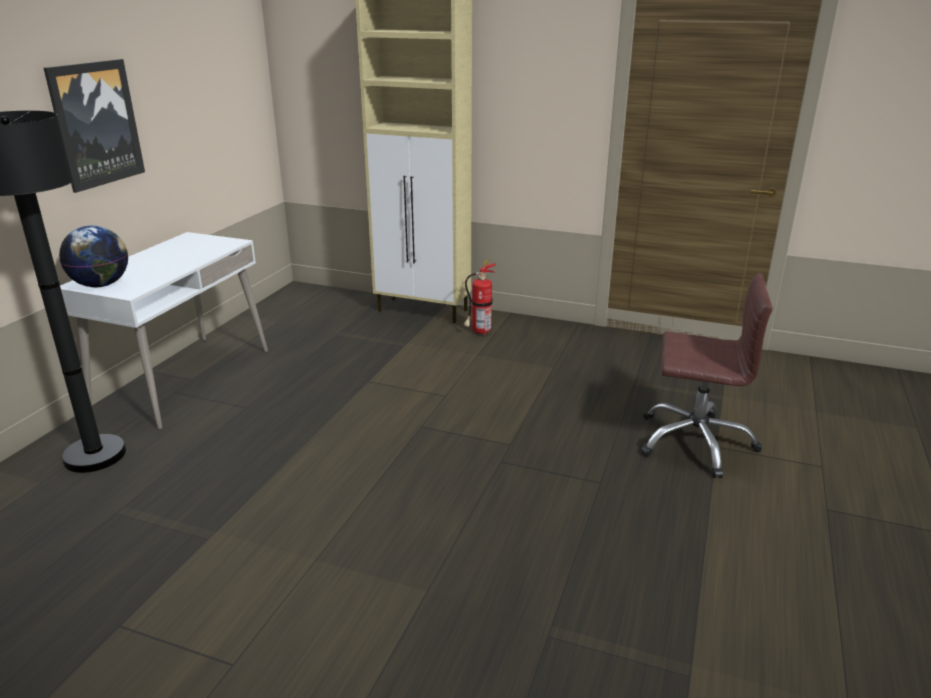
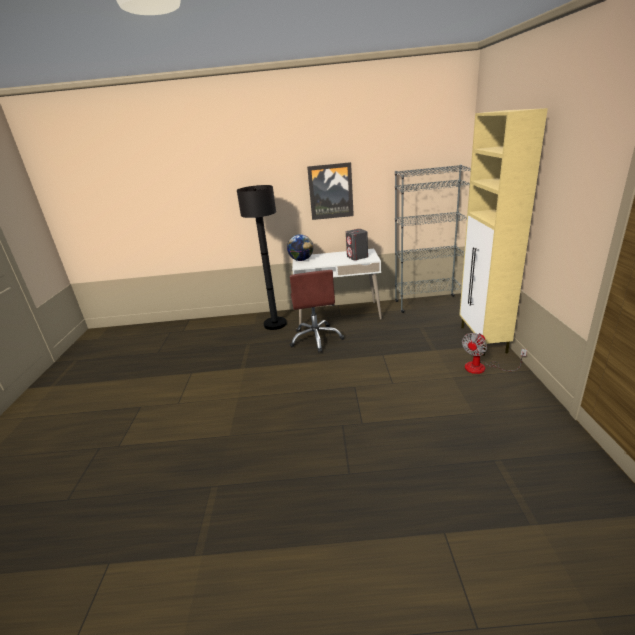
camera: 70 degrees right, 0 degrees up
fire extinguisher [464,260,496,335] -> fan [462,333,527,374]
brown office chair [641,273,773,478] -> brown office chair moved to [290,270,344,353]
none -> grey speaker [346,229,368,260]
none -> grey bookcase [395,165,471,313]

